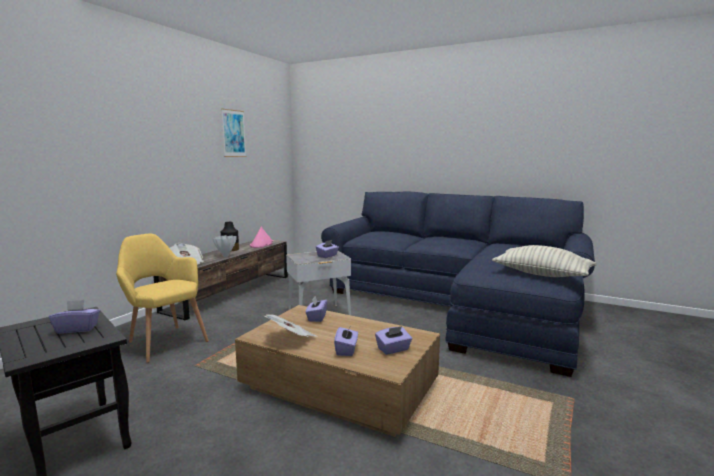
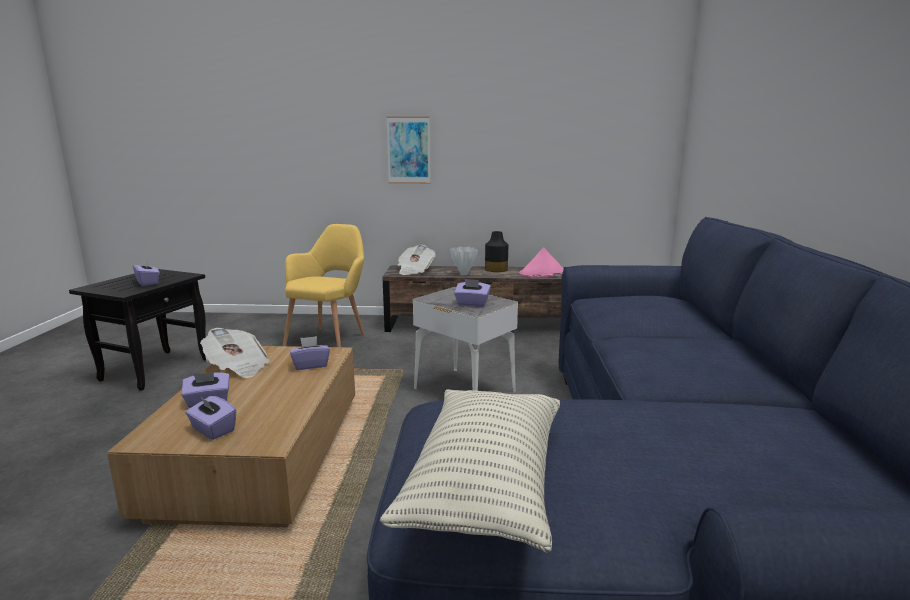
camera: 65 degrees right, 5 degrees up
picture [221,109,246,157] -> picture moved to [386,117,430,184]

